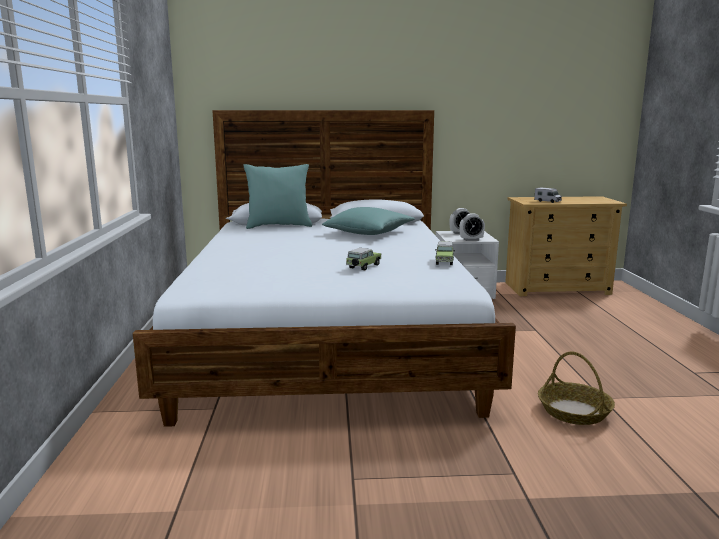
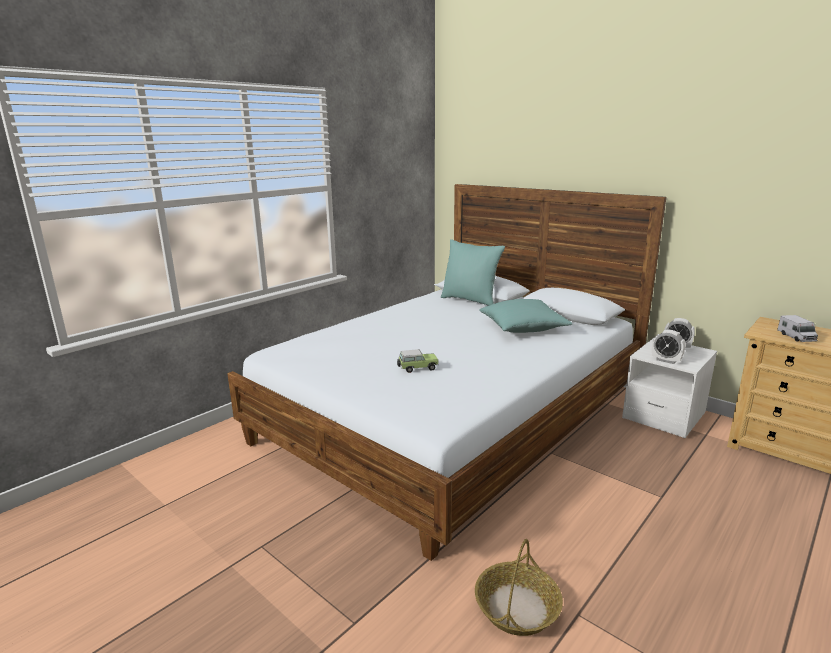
camera: 45 degrees right, 5 degrees up
toy car [435,241,455,265] -> none

